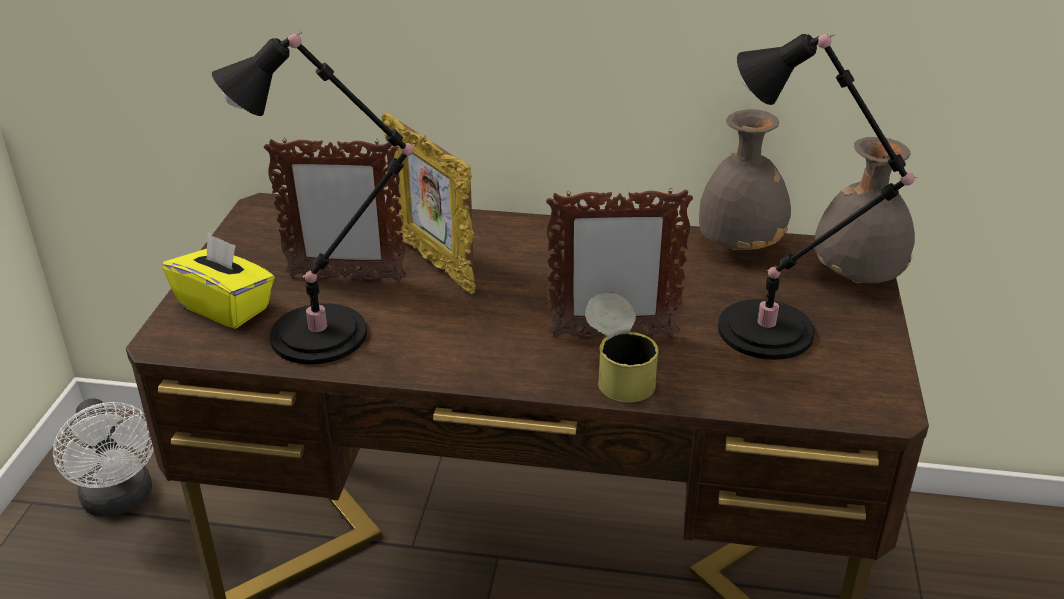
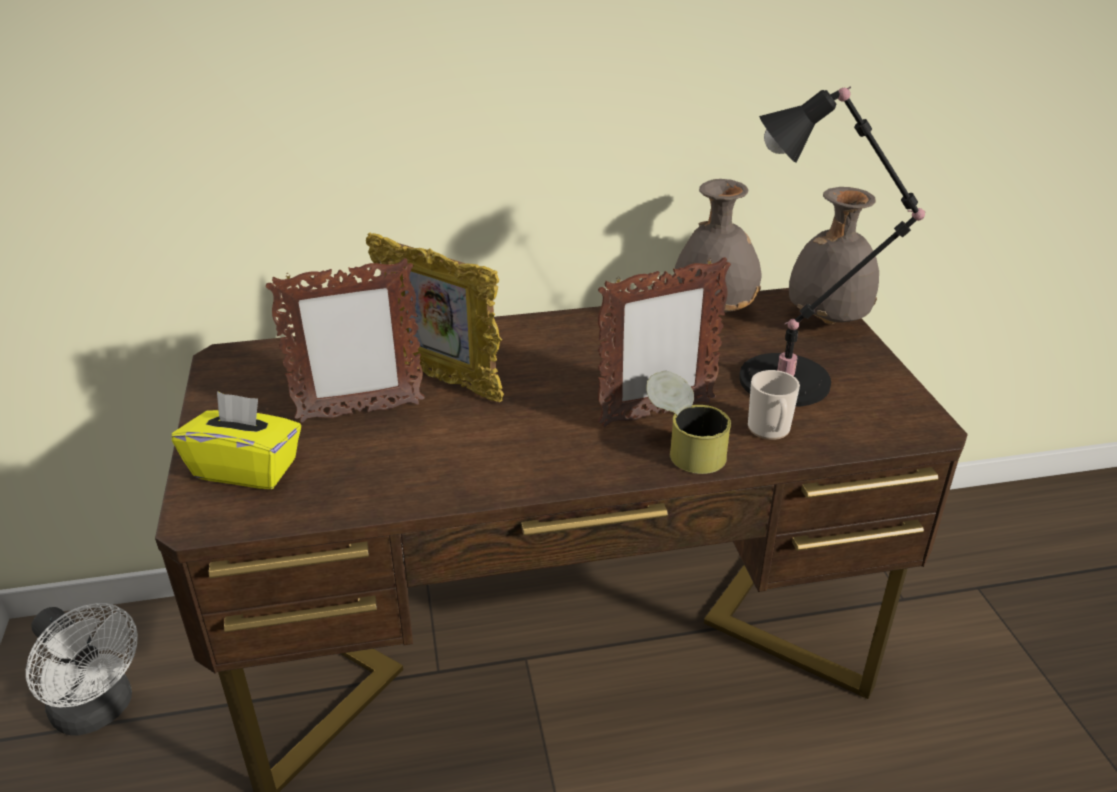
camera: 20 degrees left, 0 degrees up
black table lamp [212,32,415,364] -> none
none -> mug [748,370,800,440]

